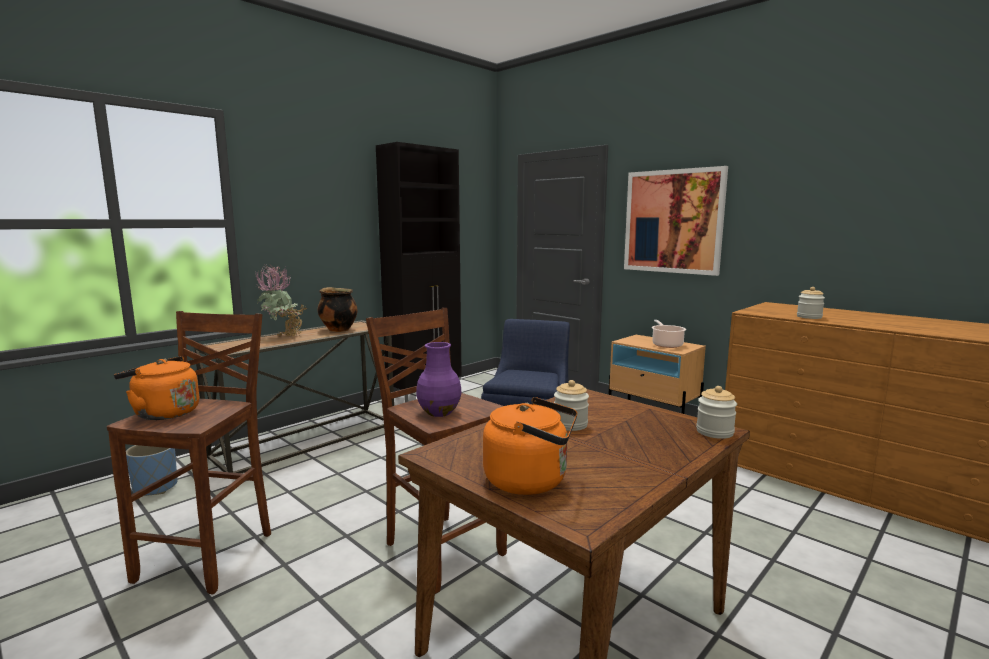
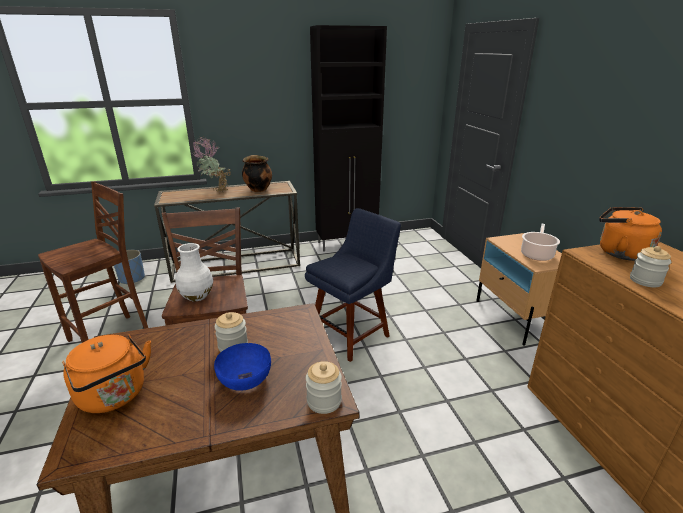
camera: 30 degrees right, 15 degrees up
orange kettle [114,356,199,420] -> orange kettle moved to [599,207,662,261]
purple vase [416,342,462,417] -> white vase [176,243,213,301]
picture [624,166,728,276] -> none
none -> blue bowl [214,343,271,391]

